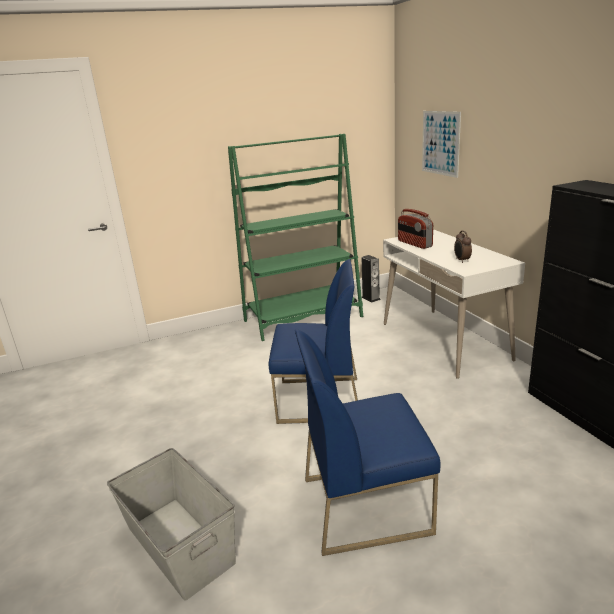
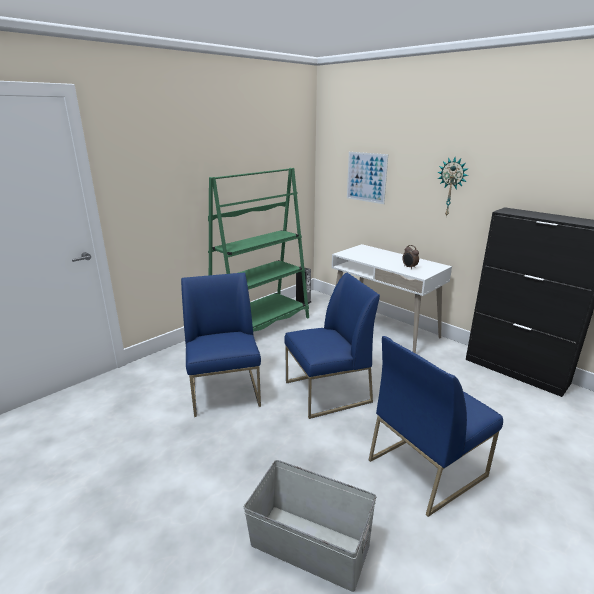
camera: 25 degrees left, 0 degrees up
radio [398,209,433,249] -> none
none -> blue chair [181,272,261,417]
none -> wall clock [437,157,469,217]

